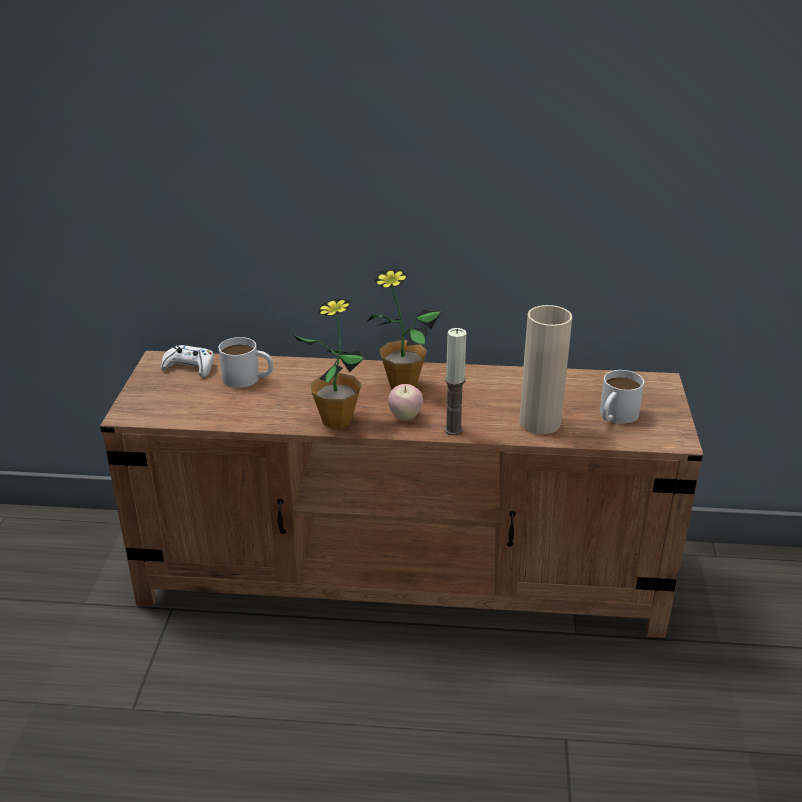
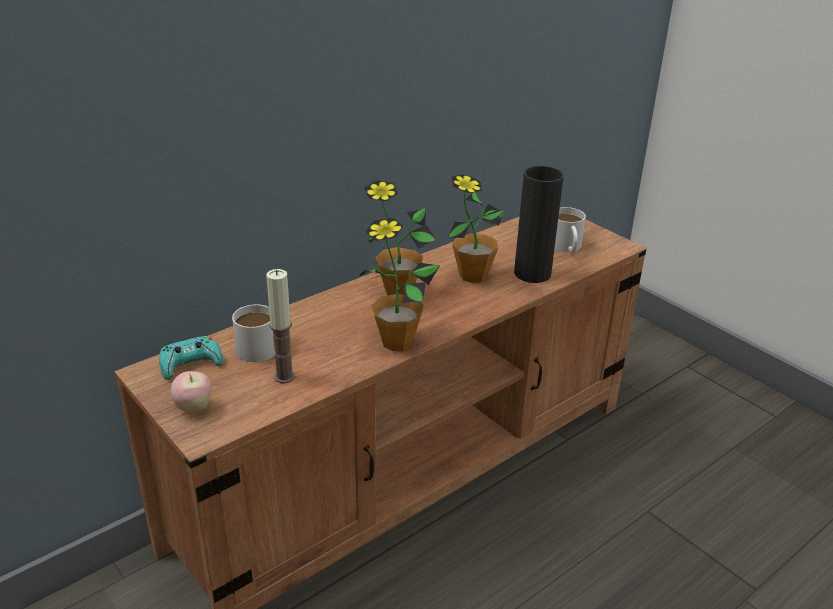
camera: 45 degrees left, 0 degrees up
white game controller [161,345,214,377] -> turquoise game controller [159,336,223,380]
apple [388,384,423,421] -> apple moved to [171,371,212,413]
candle [444,328,466,435] -> candle moved to [266,269,295,383]
beige vase [519,305,572,434] -> black vase [514,166,564,283]
none -> potted plant [448,174,505,283]

